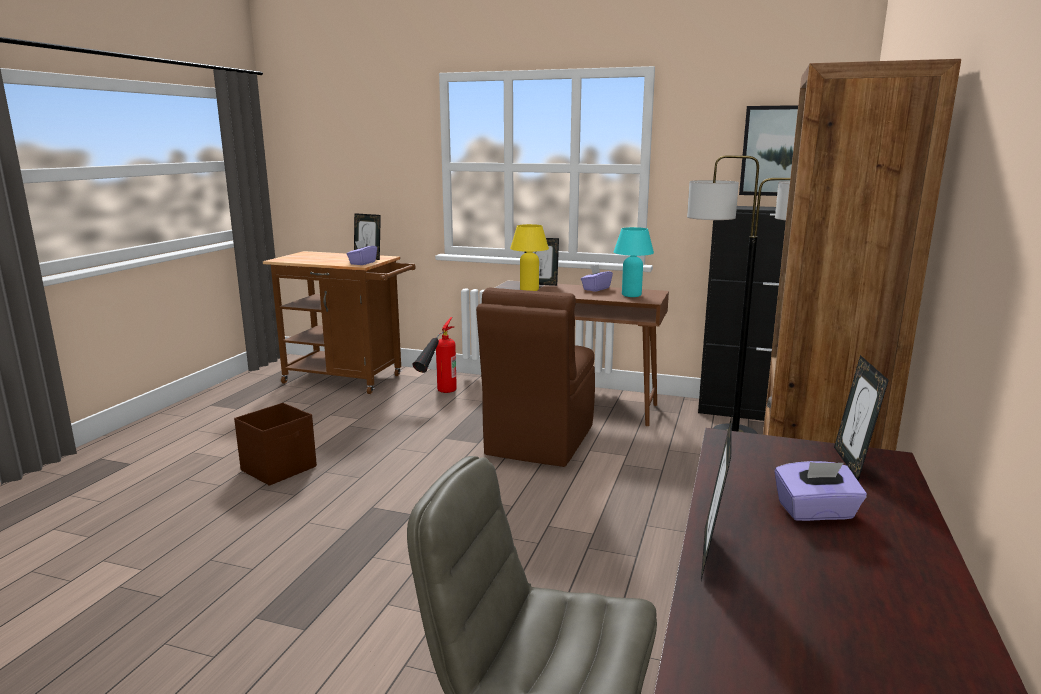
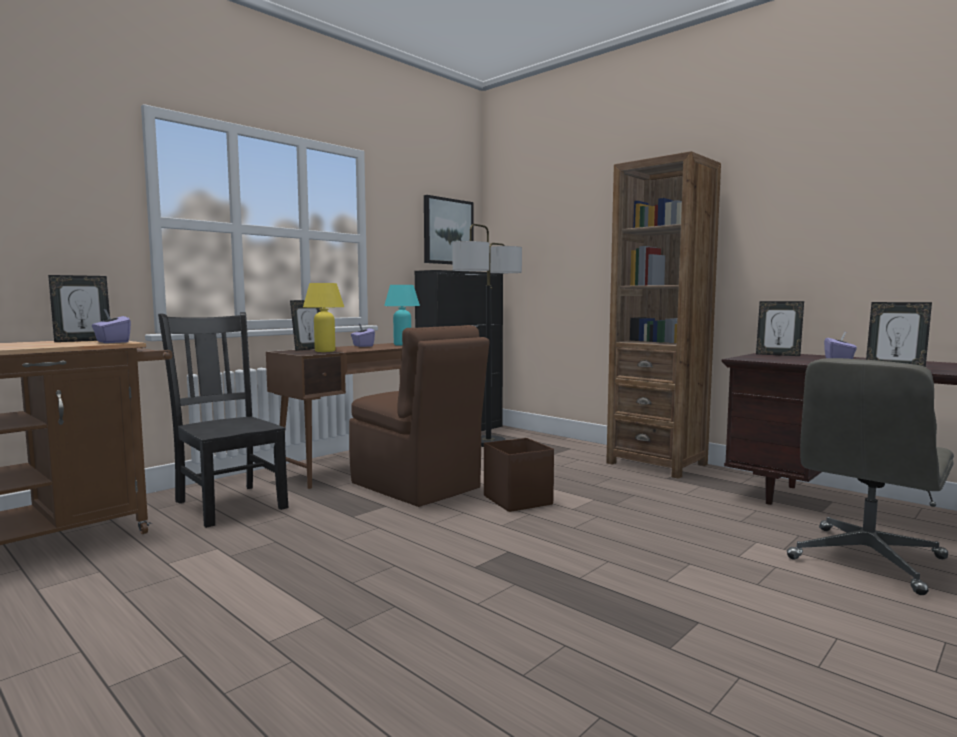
camera: 65 degrees left, 10 degrees down
brown storage box [234,403,317,486] -> brown storage box moved to [484,438,554,512]
fire extinguisher [412,317,457,393] -> black chair [158,312,289,528]

